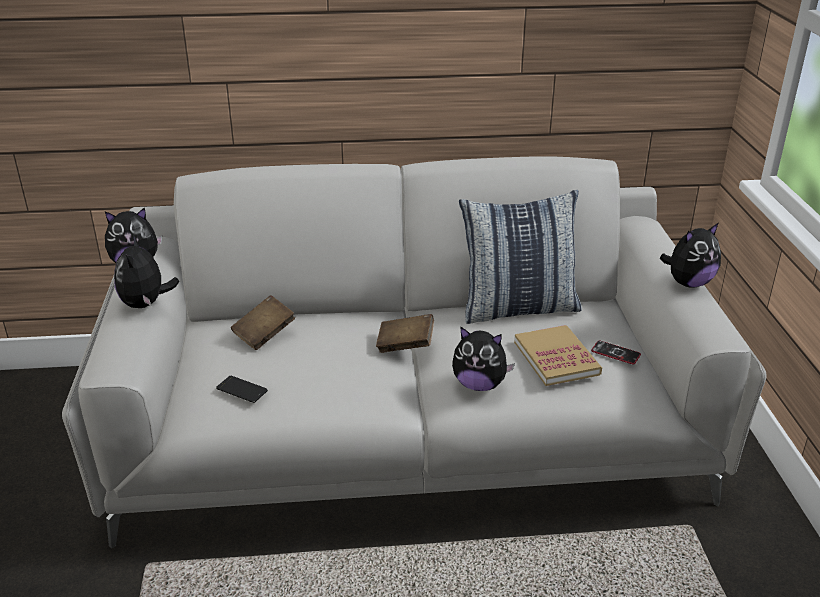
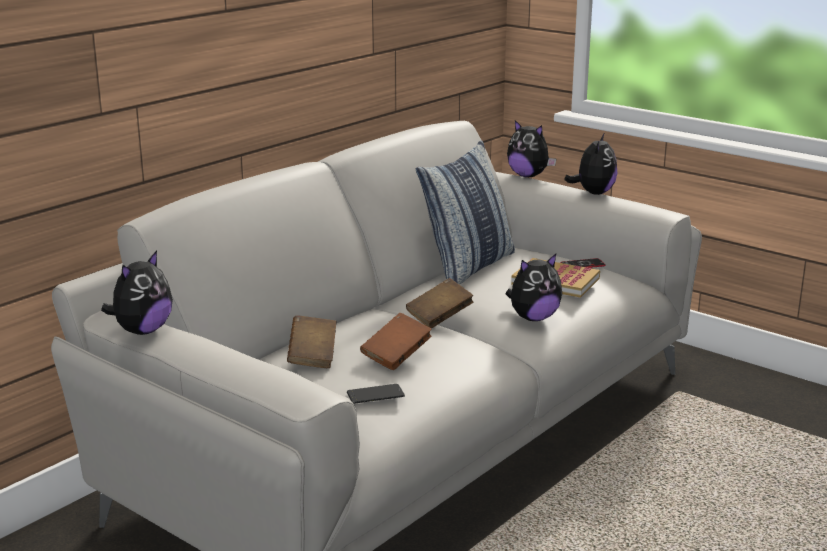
camera: 45 degrees left, 10 degrees down
plush toy [114,235,179,308] -> plush toy moved to [507,120,556,177]
none -> brown book [360,313,432,370]

